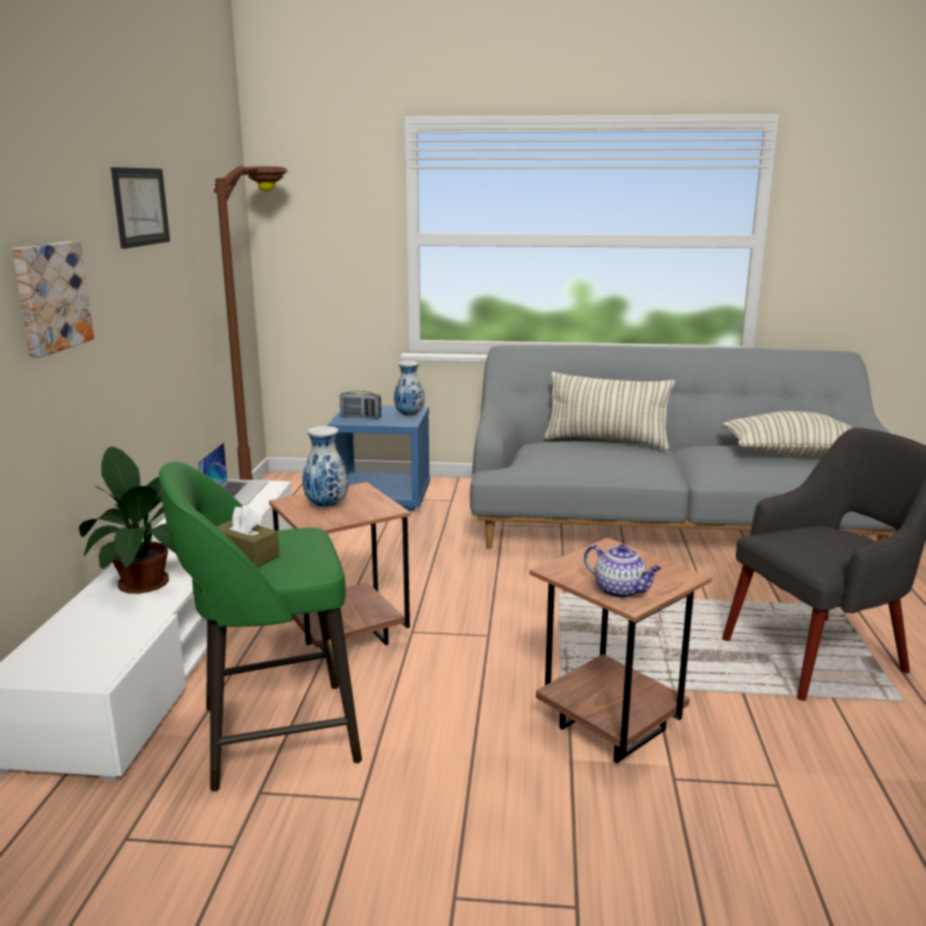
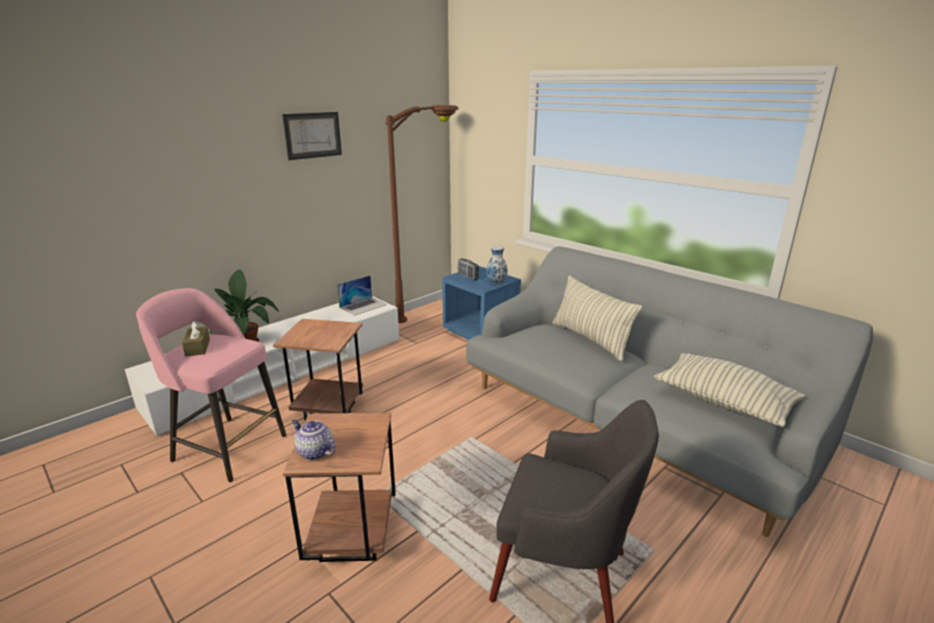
camera: 40 degrees right, 5 degrees up
picture [12,241,94,358] -> none
green stool [159,462,362,792] -> pink stool [136,288,286,482]
vase [303,426,349,508] -> none
teapot [584,544,661,598] -> teapot turned 135 degrees clockwise [292,419,336,460]

